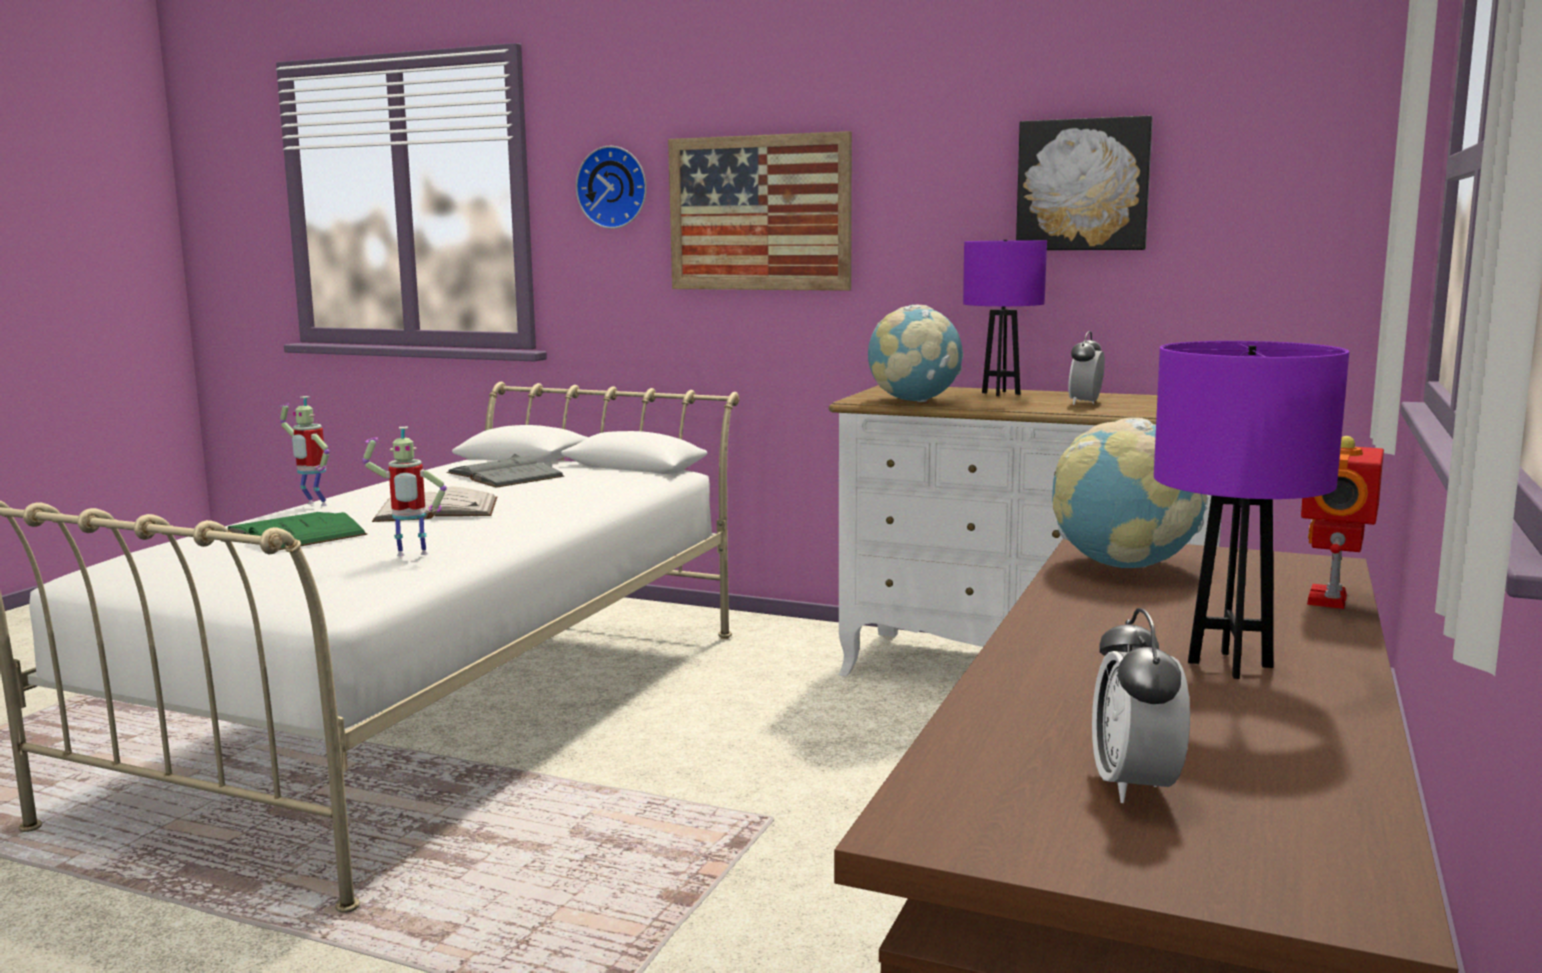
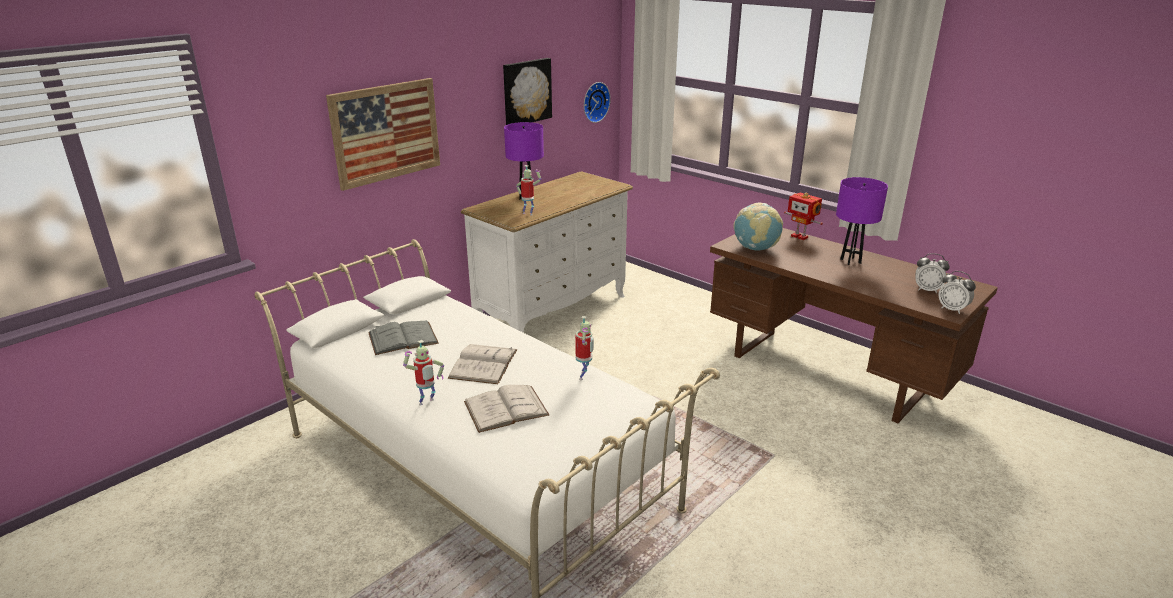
camera: 70 degrees left, 15 degrees up
green book [228,512,367,550] -> white book [464,385,549,433]
wall clock [576,146,647,229] -> wall clock moved to [584,82,611,123]
globe [868,305,964,402] -> toy robot [516,165,541,216]
alarm clock [1068,331,1105,405] -> alarm clock moved to [938,271,976,314]

